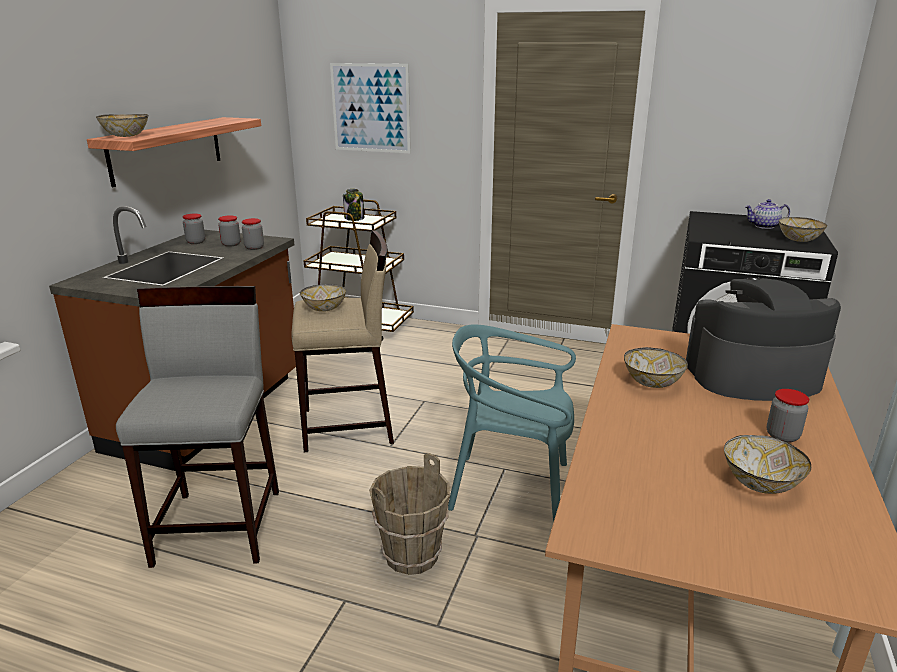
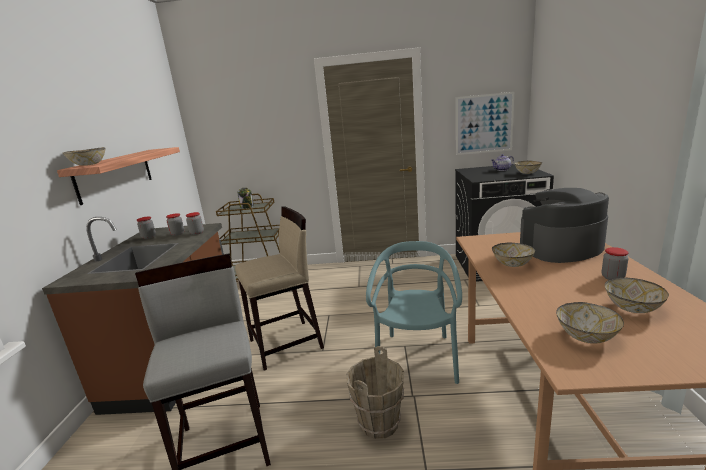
camera: 15 degrees left, 5 degrees down
bowl [300,284,346,312] -> bowl moved to [556,302,624,344]
picture [330,63,411,153] -> picture moved to [456,92,514,155]
turquoise chair [448,324,576,523] -> turquoise chair turned 105 degrees clockwise [366,241,462,384]

